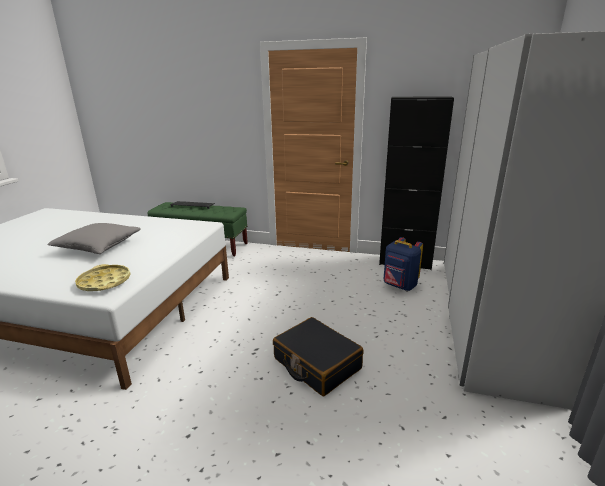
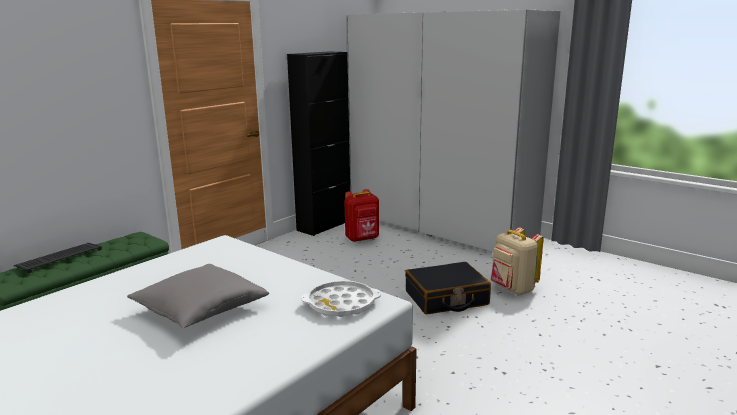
camera: 65 degrees left, 5 degrees down
yellow tray [75,264,131,291] -> white tray [301,281,381,317]
blue backpack [384,237,423,291] -> red backpack [344,189,379,242]
none -> beige backpack [491,228,544,295]

